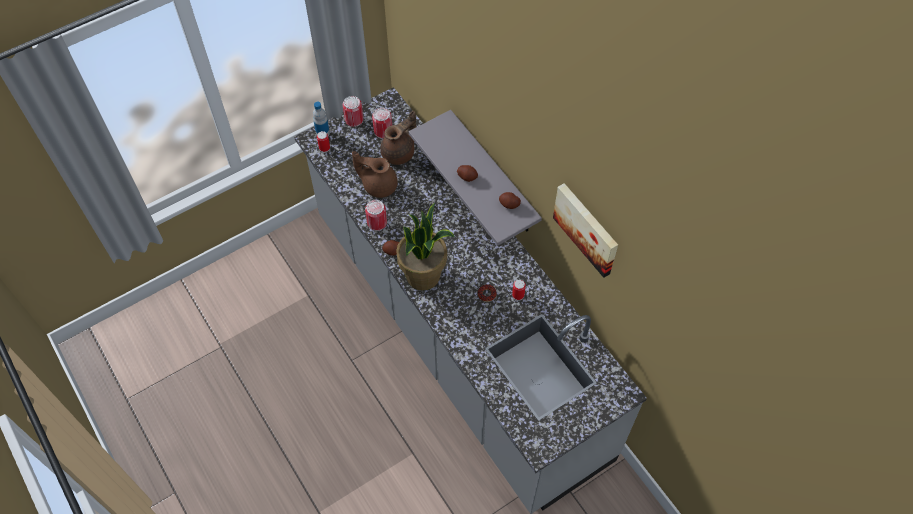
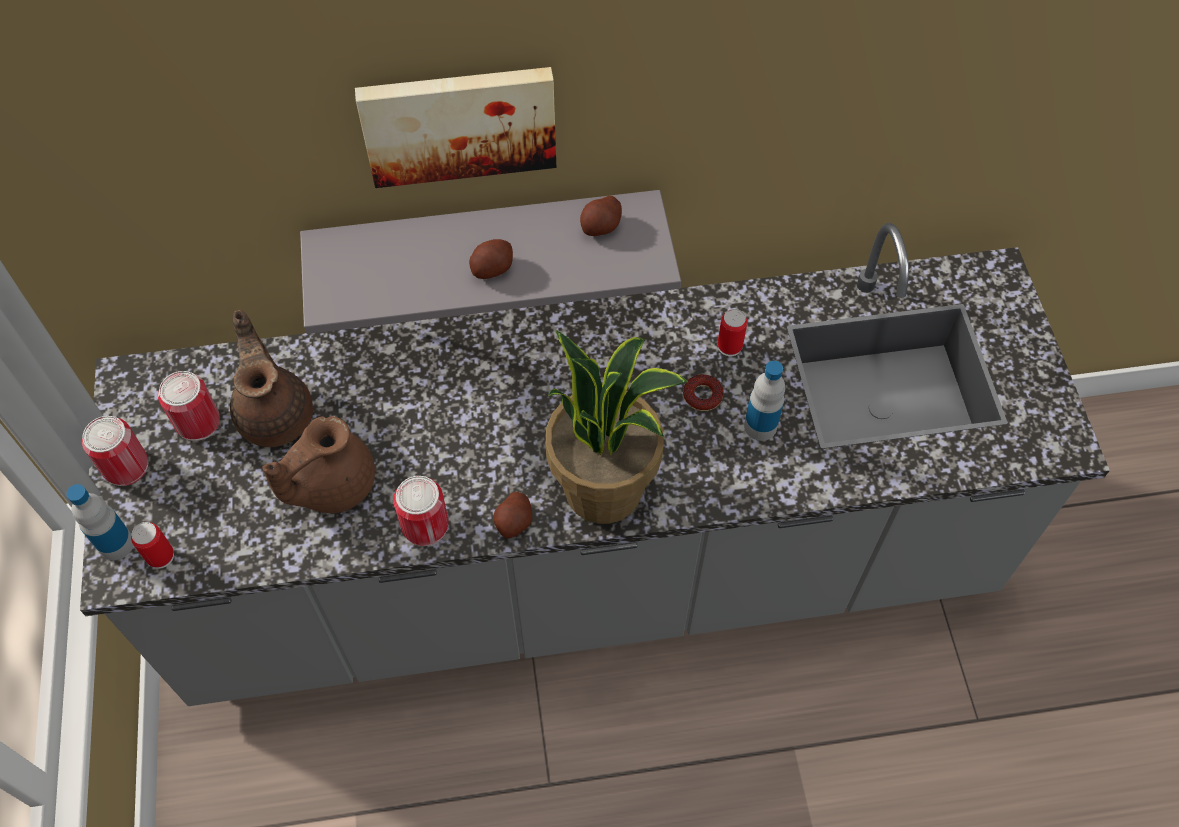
camera: 65 degrees left, 0 degrees up
picture [553,183,618,278] -> picture moved to [355,67,556,188]
none -> bottle [744,361,785,441]

